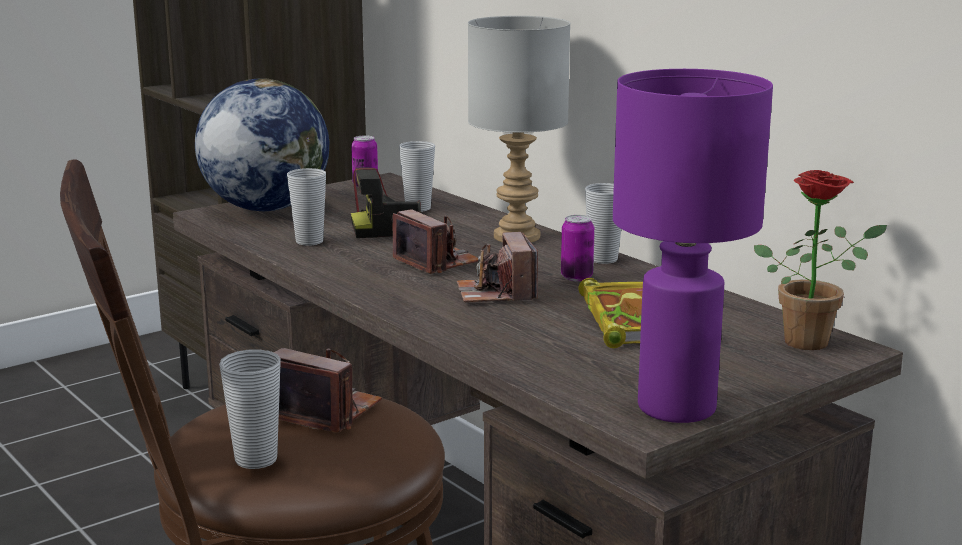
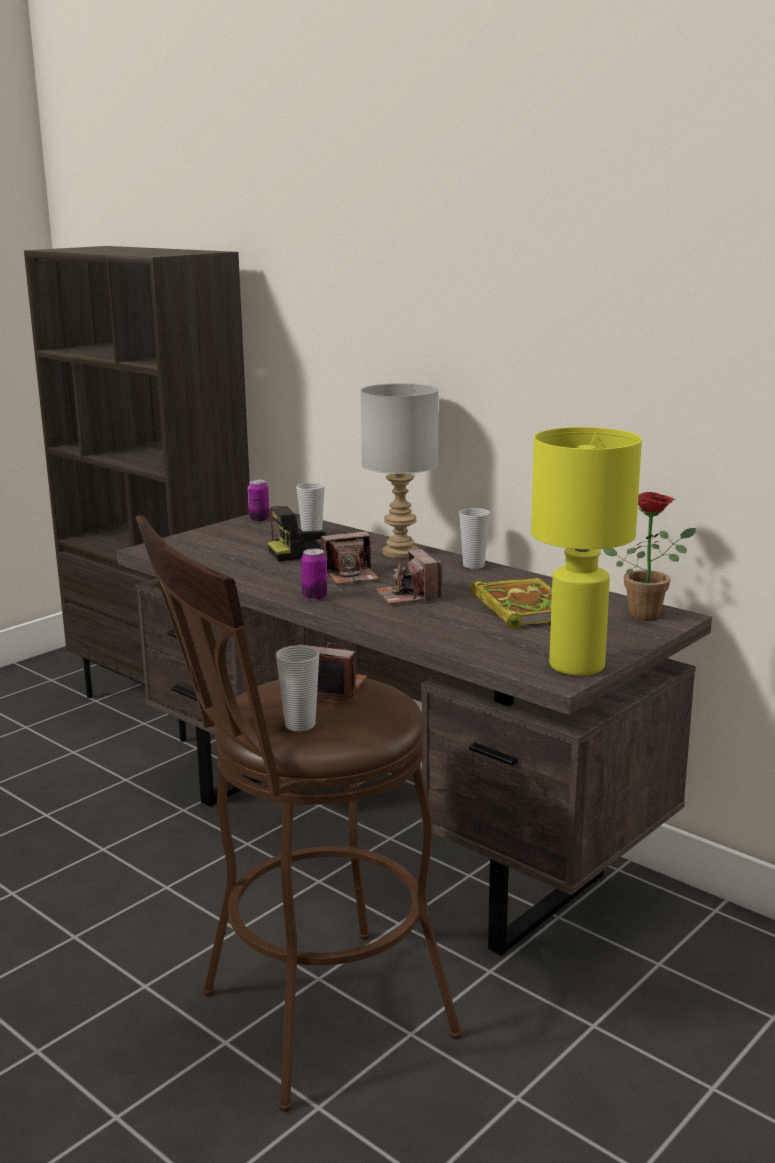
camera: 10 degrees left, 0 degrees up
globe [195,78,329,211] -> none
cup [287,168,326,246] -> none
camera [393,210,478,274] -> camera turned 120 degrees clockwise [321,531,379,584]
can [561,215,595,281] -> can moved to [301,549,328,601]
purple table lamp [613,69,773,423] -> yellow table lamp [531,427,642,676]

